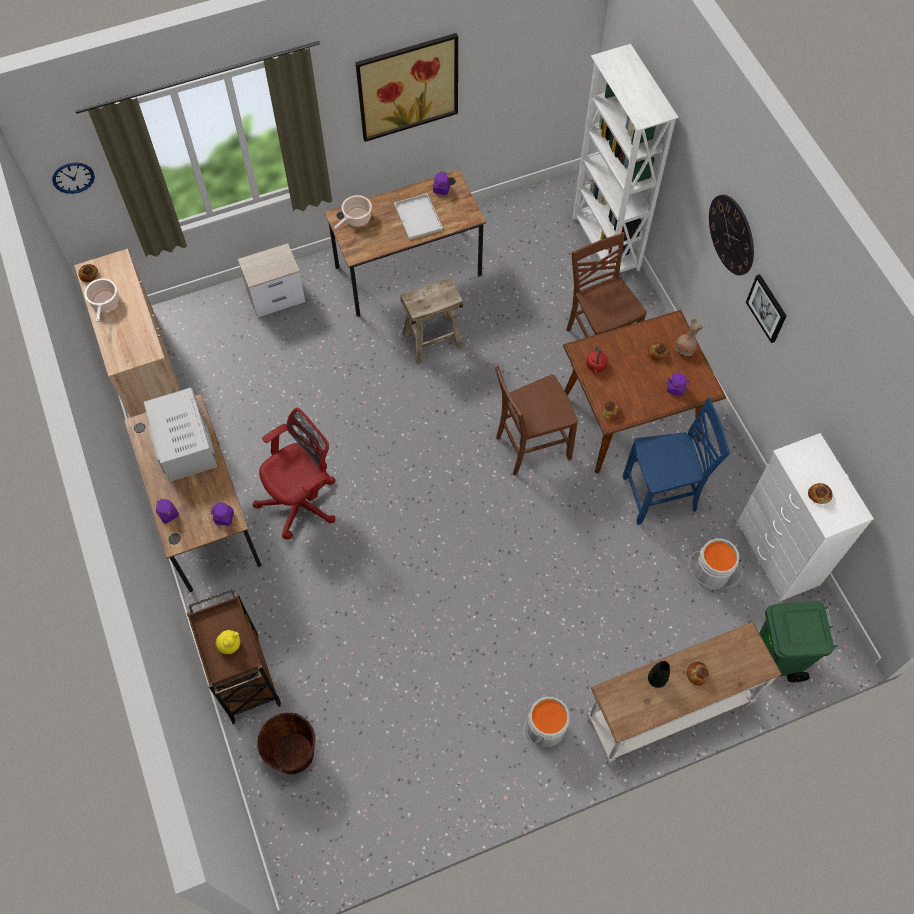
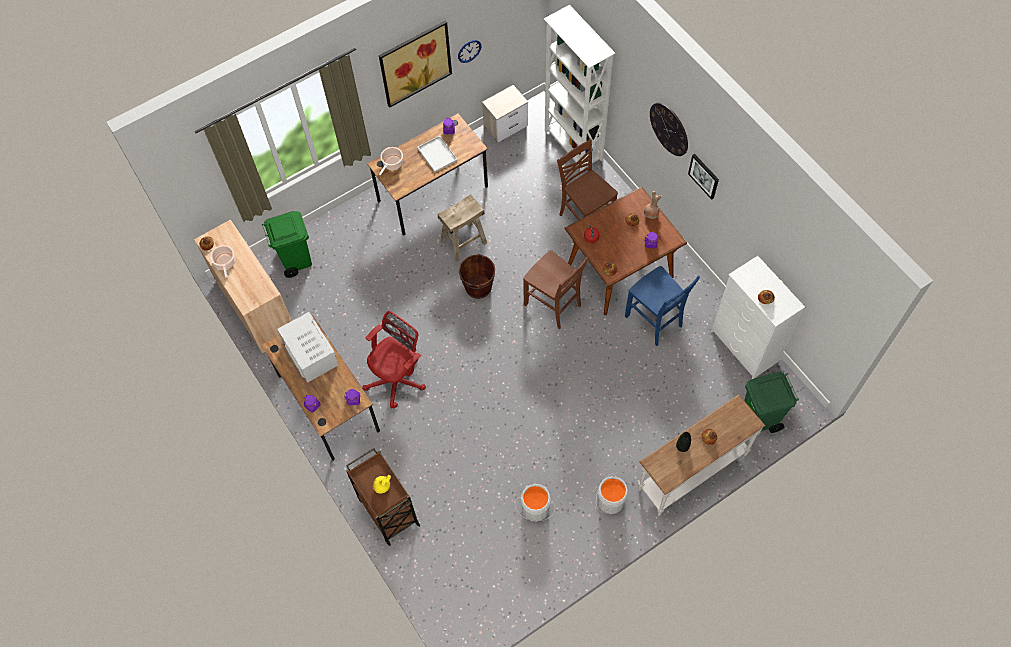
camera: 10 degrees left, 0 degrees up
wall clock [52,163,95,194] -> wall clock moved to [458,40,481,63]
nightstand [238,243,305,318] -> nightstand moved to [482,85,528,142]
brown bucket [257,713,315,774] -> brown bucket moved to [459,254,495,299]
brown chair [495,364,578,476] -> brown chair turned 105 degrees counterclockwise [523,250,590,329]
blue chair [623,398,730,525] -> blue chair turned 75 degrees clockwise [625,266,700,346]
grey bucket [689,538,743,590] -> grey bucket moved to [515,484,555,522]
none -> green trash can [262,211,312,278]

